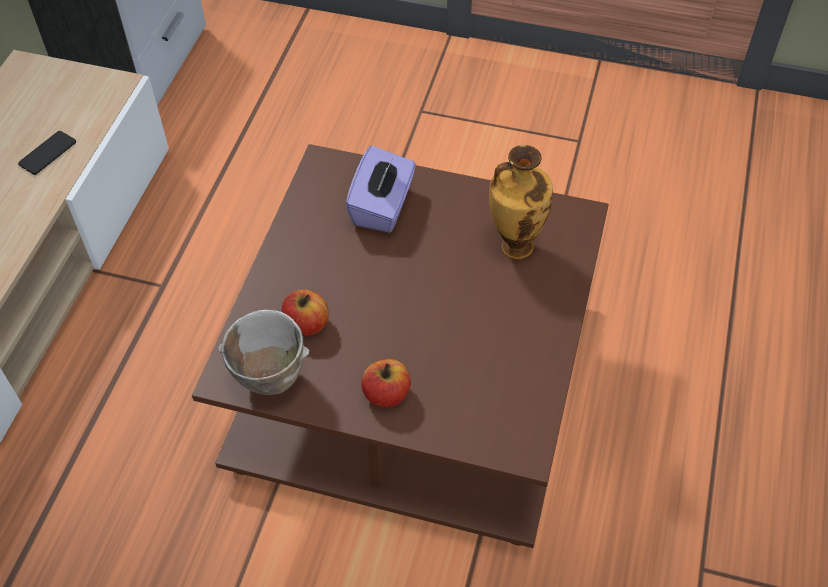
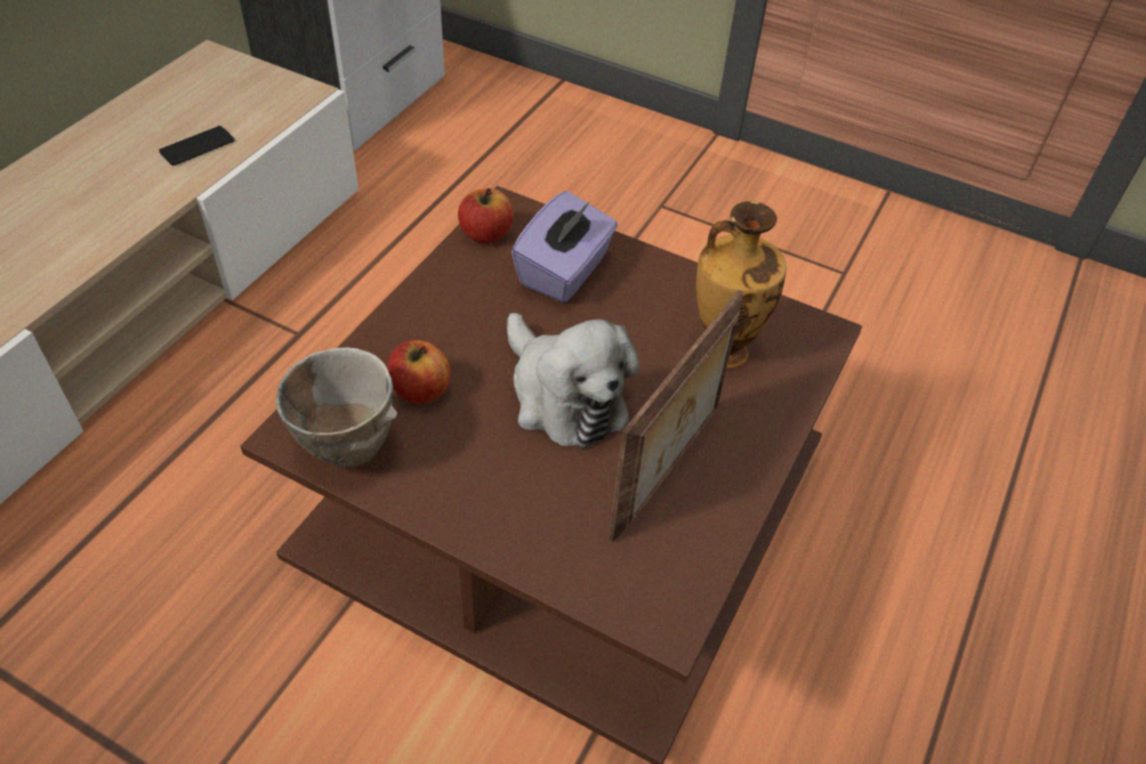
camera: 10 degrees right, 5 degrees down
apple [361,359,411,407] -> apple moved to [458,188,514,243]
none -> plush toy [507,313,640,449]
none -> picture frame [609,290,743,542]

